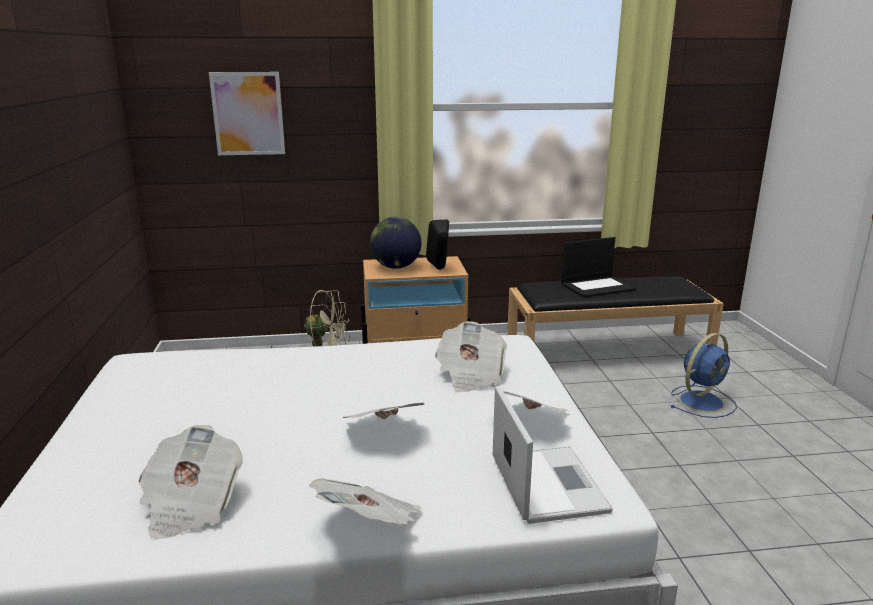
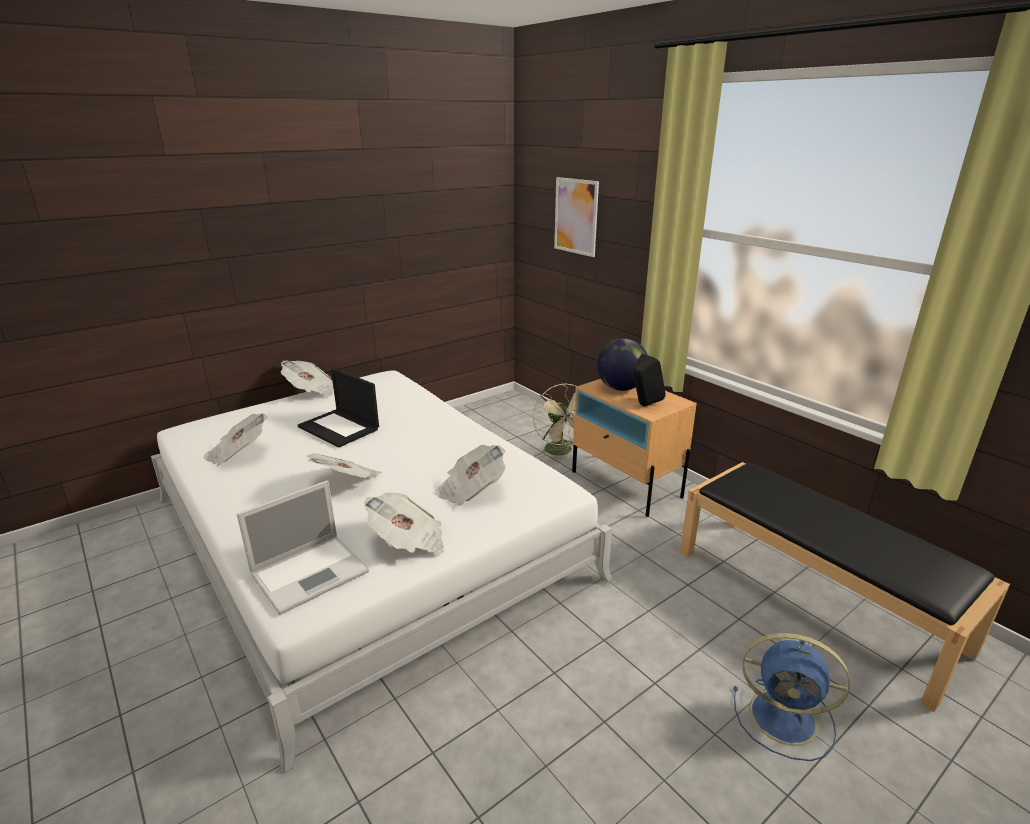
camera: 60 degrees right, 5 degrees up
newspaper [309,478,422,526] -> newspaper moved to [281,360,333,396]
laptop [561,237,636,298] -> laptop moved to [298,368,379,447]

